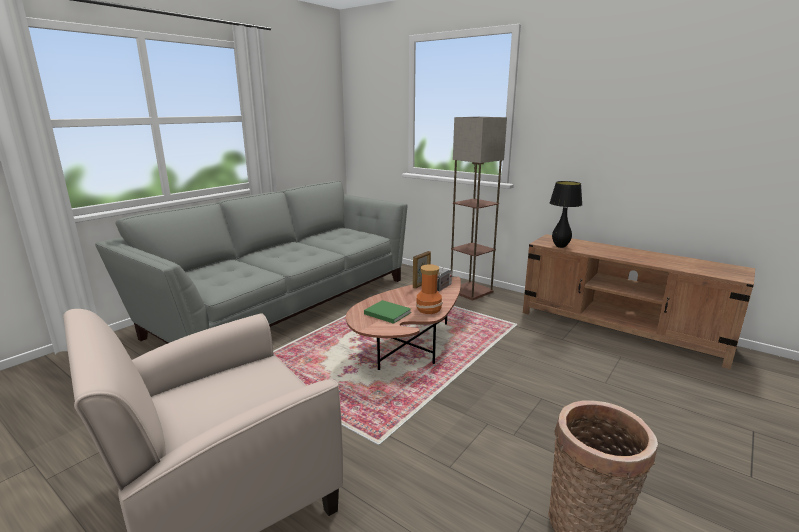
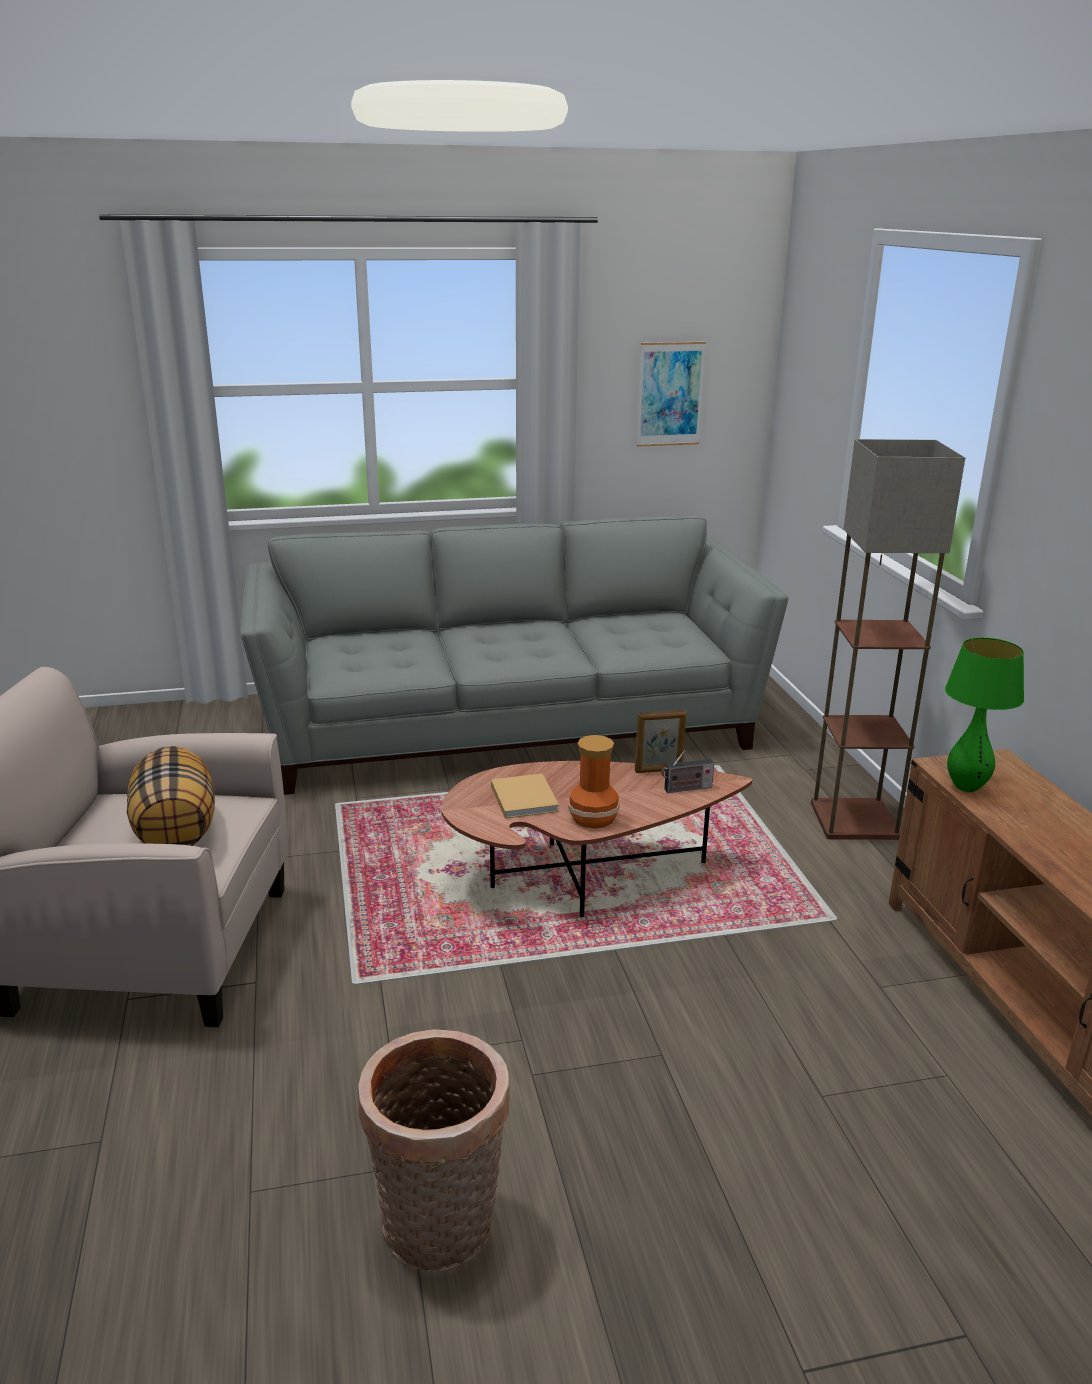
camera: 40 degrees right, 5 degrees up
green book [364,300,411,324] -> beige book [491,773,559,819]
black table lamp [550,181,583,248] -> green table lamp [945,638,1024,792]
none -> pillow [127,746,215,846]
none -> picture [637,342,706,447]

